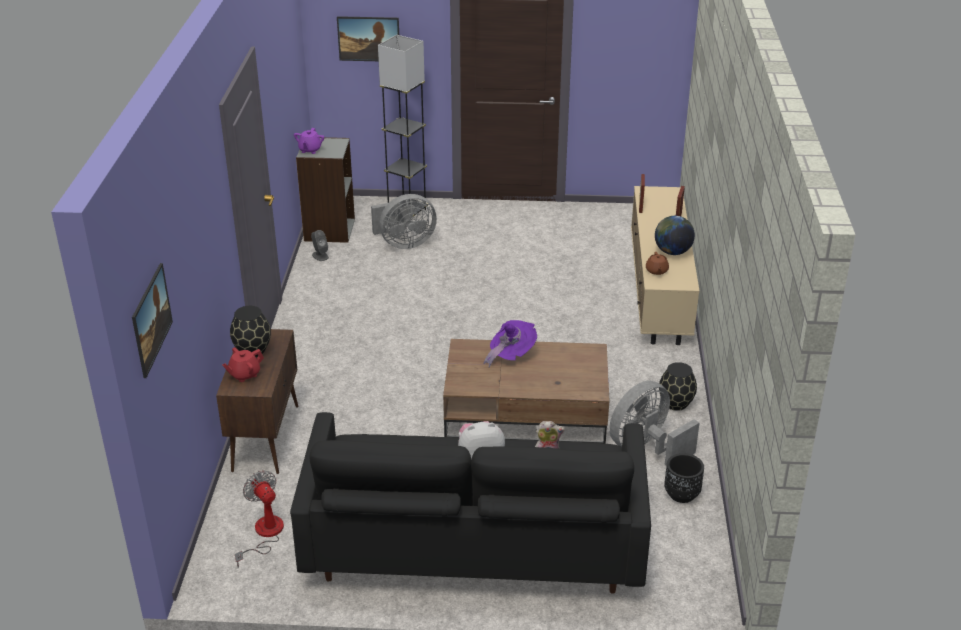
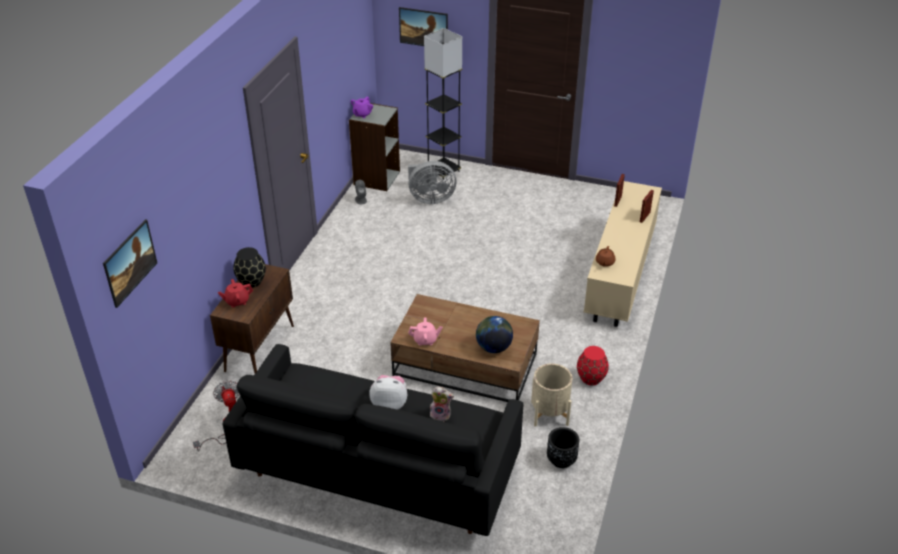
camera: 15 degrees right, 5 degrees up
purple hat [483,320,537,367] -> none
grey fan [609,381,699,466] -> beige planter [531,363,572,427]
globe [655,216,695,255] -> globe moved to [476,316,513,353]
black vase [659,362,697,411] -> red vase [577,346,609,385]
none -> pink teapot [408,317,443,346]

